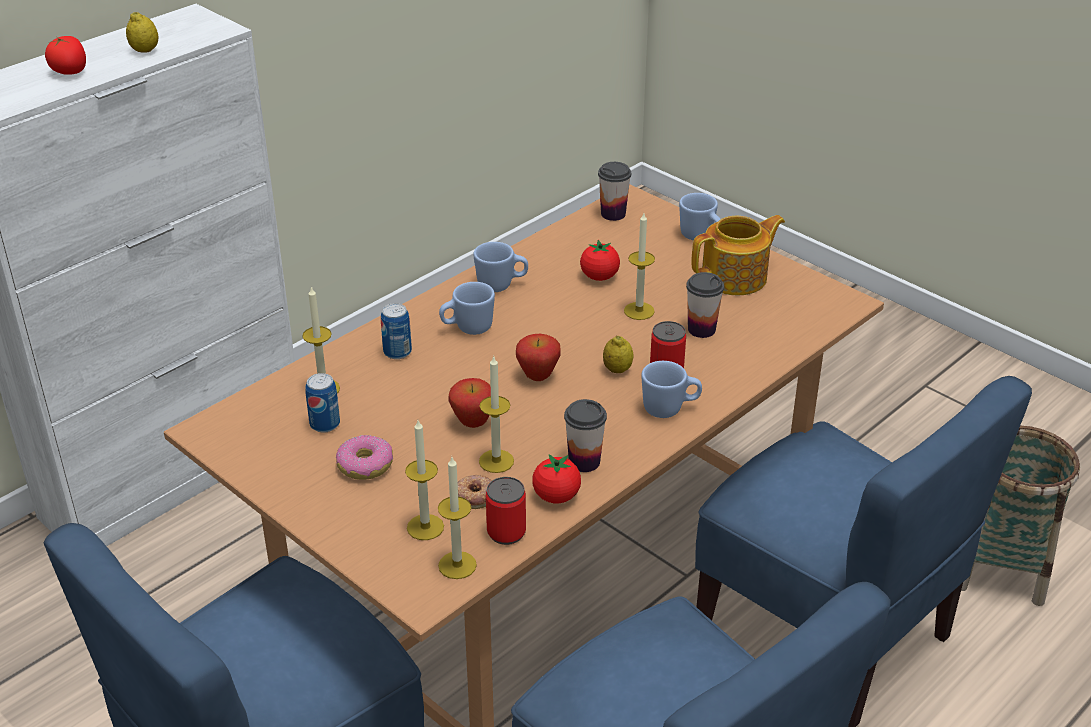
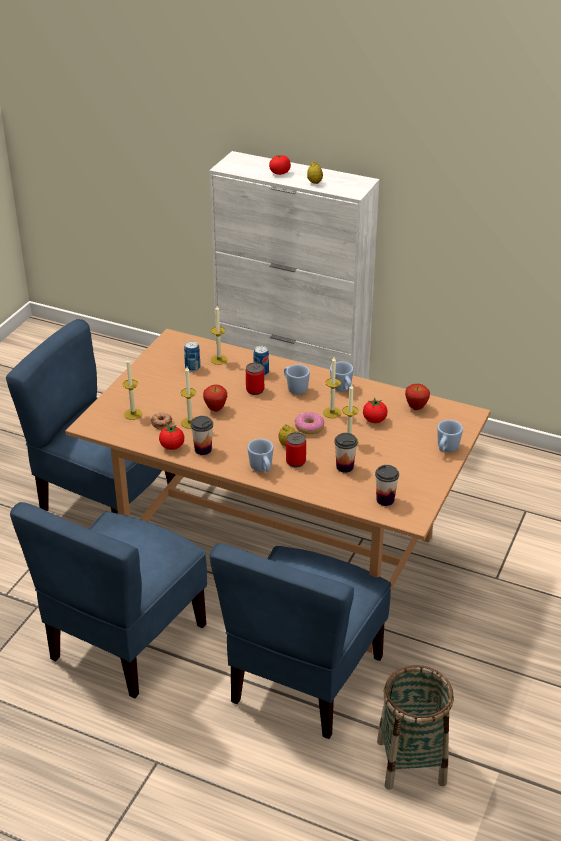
camera: 70 degrees right, 0 degrees up
donut [336,435,393,480] -> donut moved to [295,412,324,434]
candle [438,457,477,579] -> candle moved to [323,357,341,418]
can [486,477,526,545] -> can moved to [246,363,264,395]
apple [516,334,561,381] -> apple moved to [405,384,430,410]
cup [598,162,631,221] -> cup moved to [375,465,399,506]
teapot [692,215,785,295] -> none

